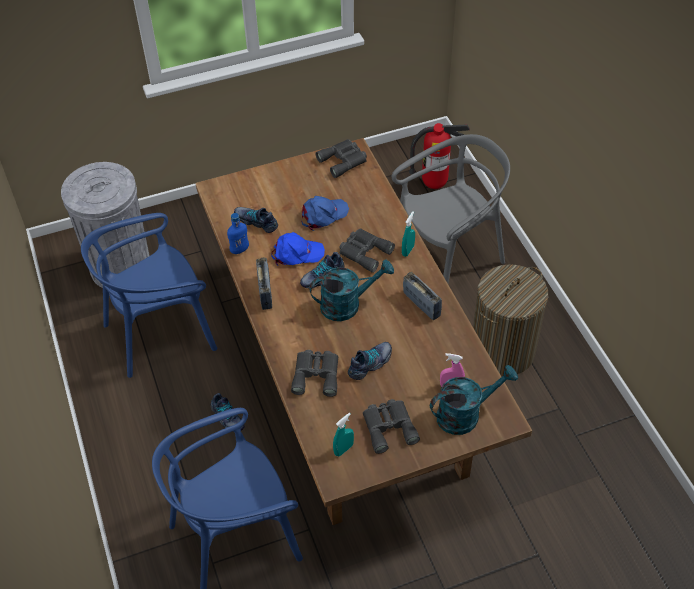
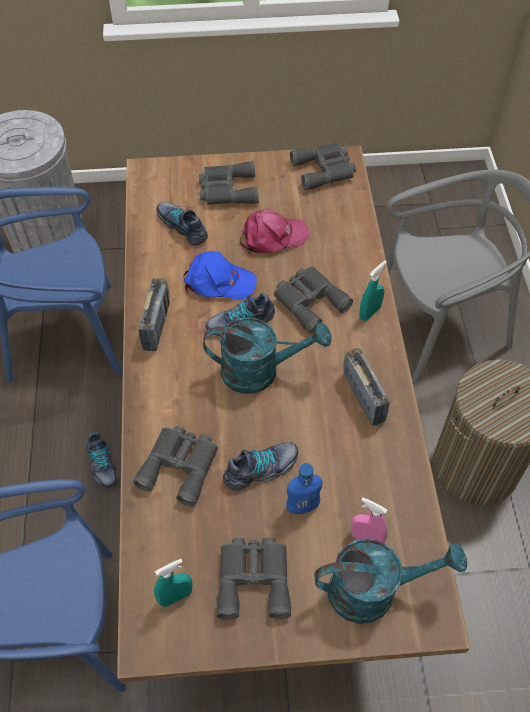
camera: 15 degrees right, 5 degrees up
blue bottle [227,213,249,254] -> blue bottle moved to [286,463,322,514]
blue cap [301,196,349,231] -> pink cap [240,208,309,256]
fire extinguisher [409,123,470,189] -> none
none -> grey binoculars [199,161,259,205]

